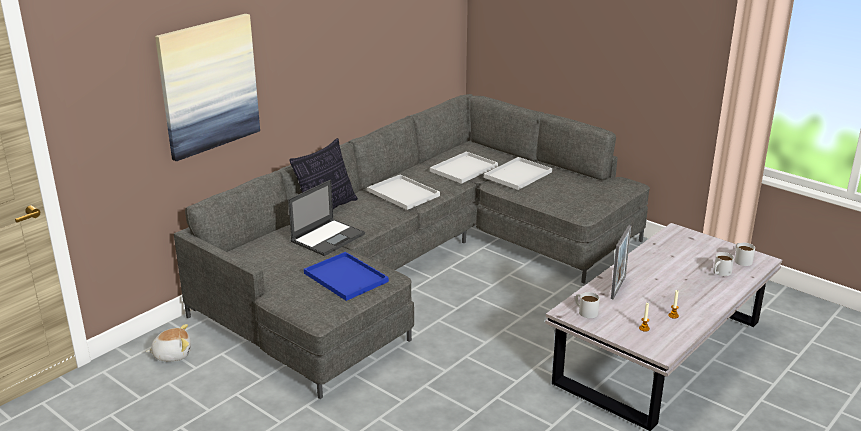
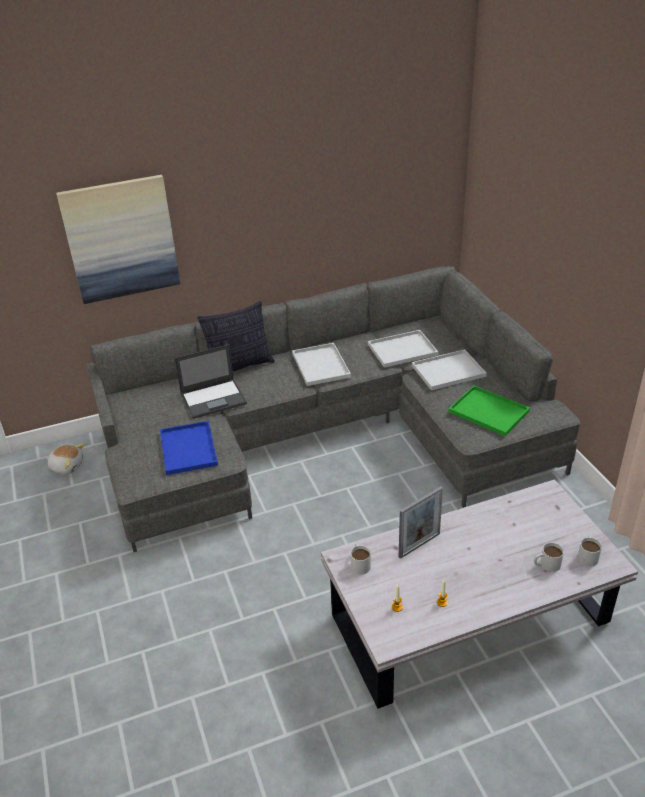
camera: 30 degrees right, 10 degrees up
none -> green tray [448,385,530,436]

